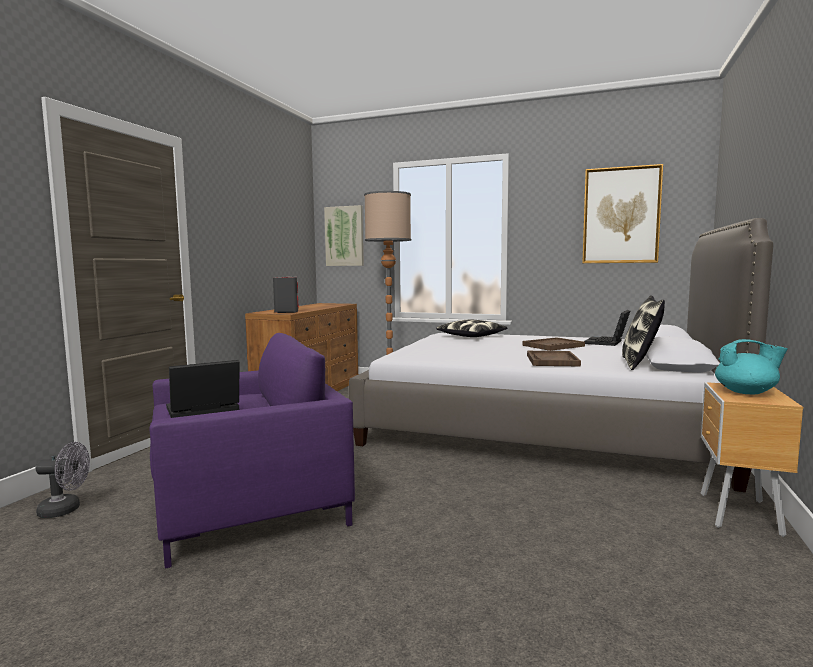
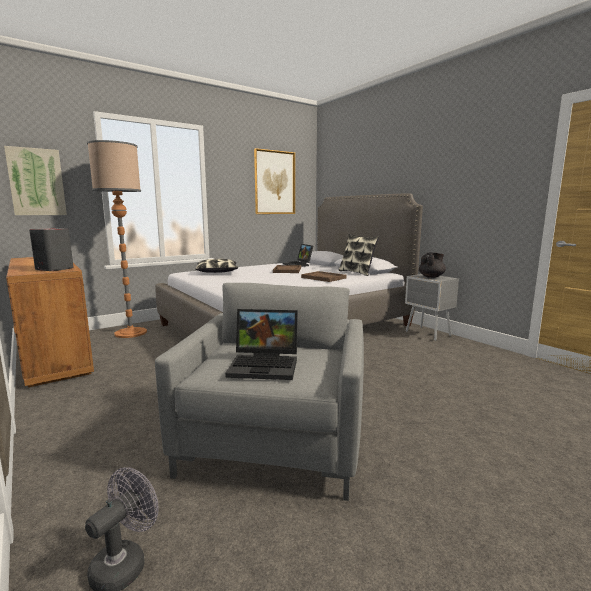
camera: 55 degrees left, 5 degrees up
purple armchair [150,333,355,569] -> grey armchair [155,283,364,501]
laptop [166,360,240,418] -> laptop turned 90 degrees counterclockwise [225,309,298,380]
brown nightstand [701,382,803,537] -> grey nightstand [405,274,459,341]
turquoise teapot [715,339,788,395] -> black teapot [419,252,446,278]

